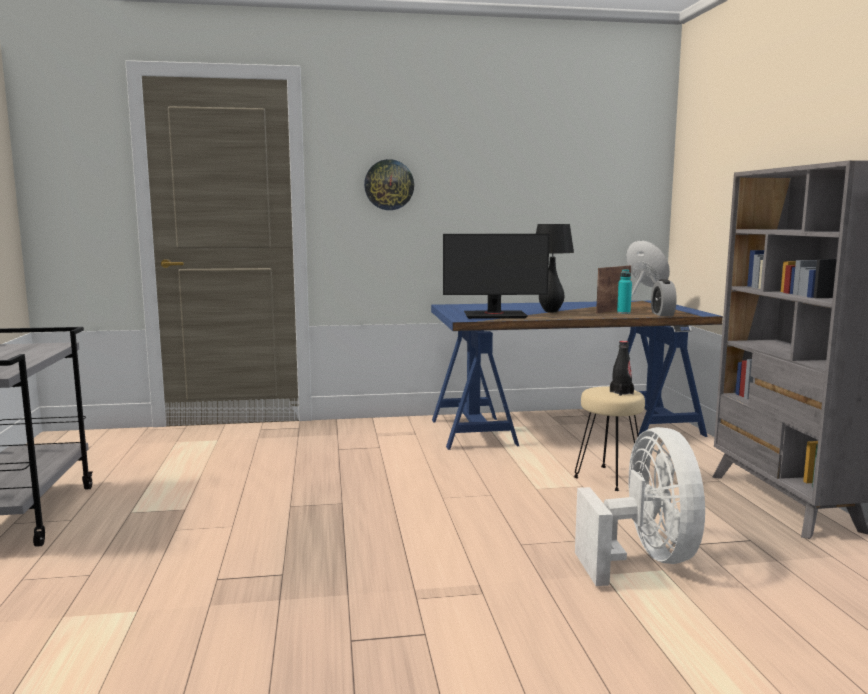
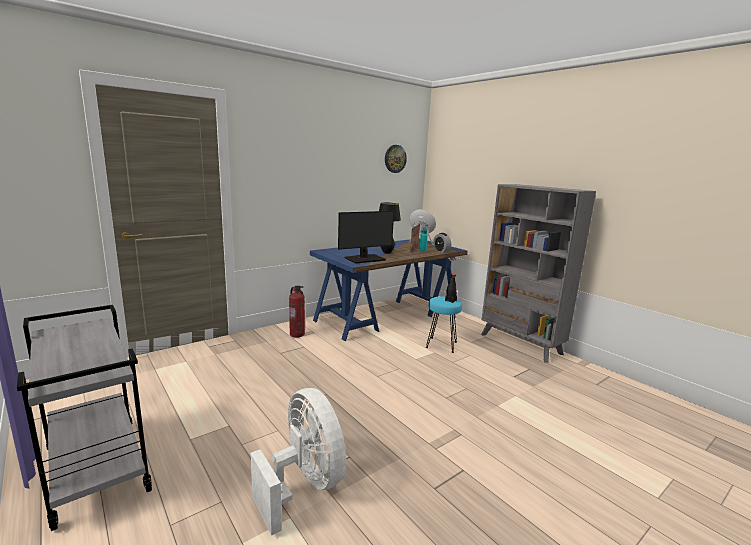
camera: 30 degrees left, 5 degrees up
wall clock [364,159,414,210] -> wall clock moved to [385,145,407,173]
beige stool [574,386,645,491] -> turquoise stool [426,296,462,353]
white fan [575,427,705,586] -> white fan moved to [250,388,346,536]
none -> fire extinguisher [289,285,305,338]

